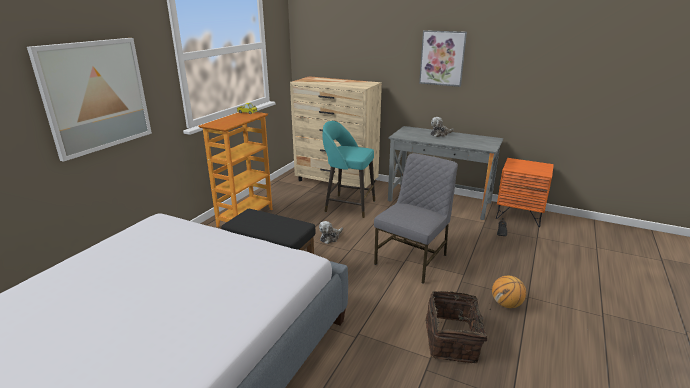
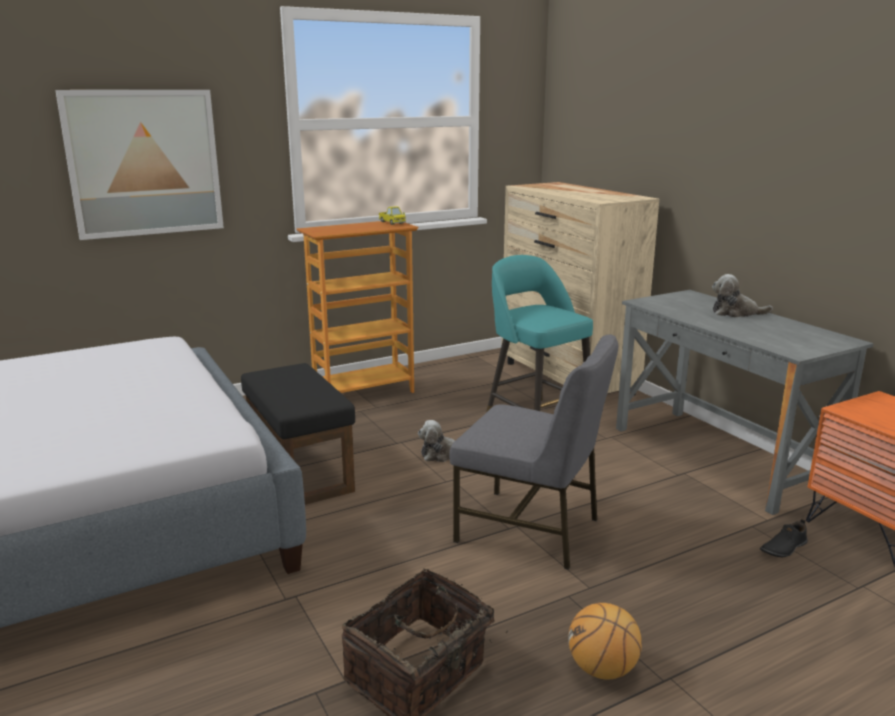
camera: 35 degrees right, 5 degrees down
grey chair [374,153,458,284] -> grey chair turned 45 degrees clockwise [449,334,618,570]
picture [419,30,467,87] -> none

